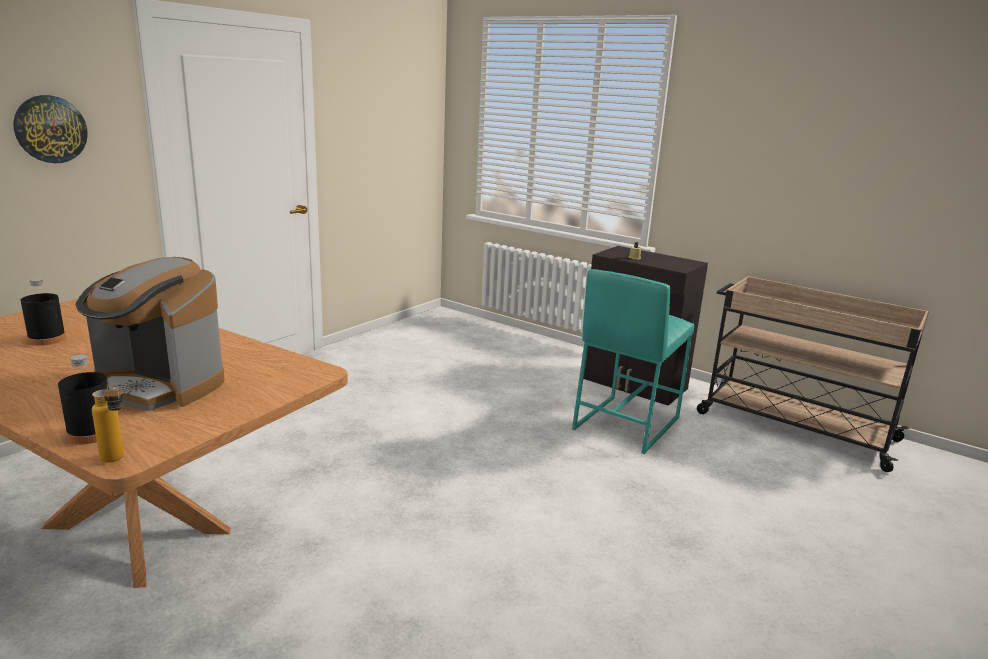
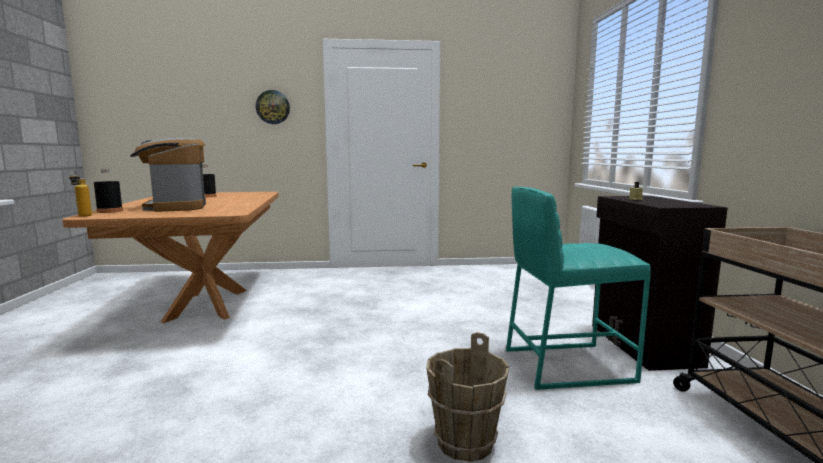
camera: 50 degrees right, 10 degrees down
none -> brown bucket [426,332,509,462]

